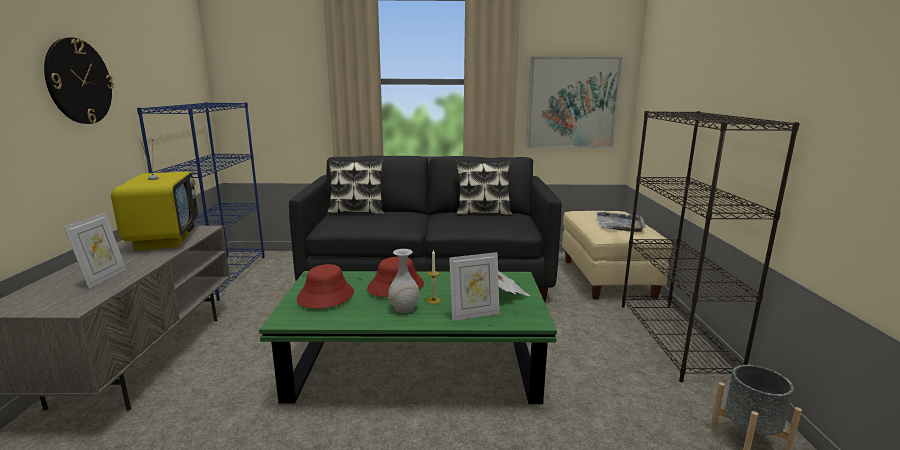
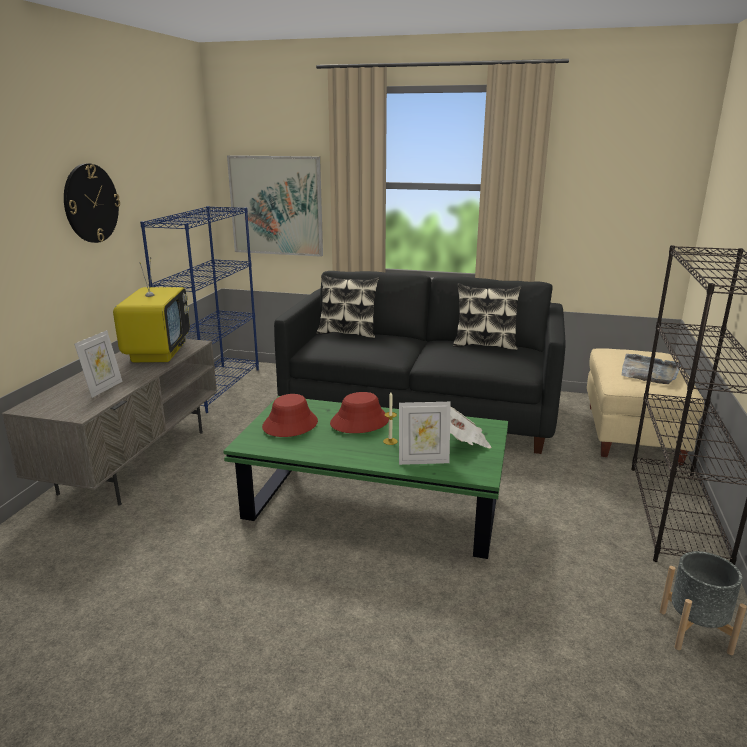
camera: 15 degrees right, 5 degrees up
white vase [388,249,419,313] -> none
picture [526,56,622,148] -> picture moved to [227,155,323,257]

